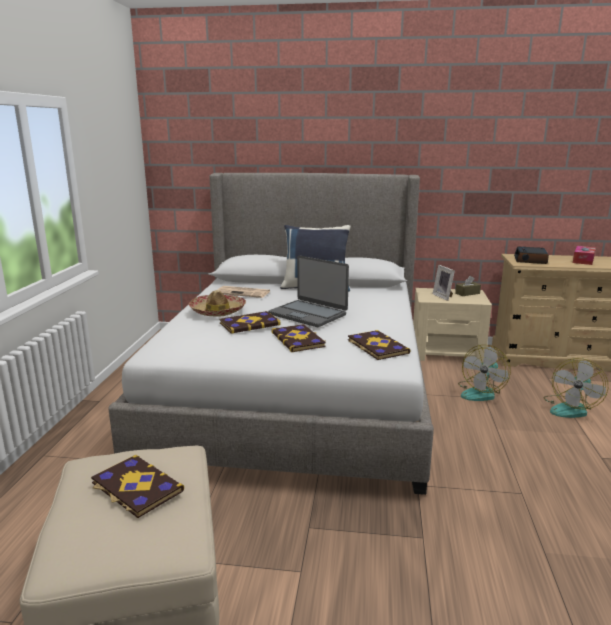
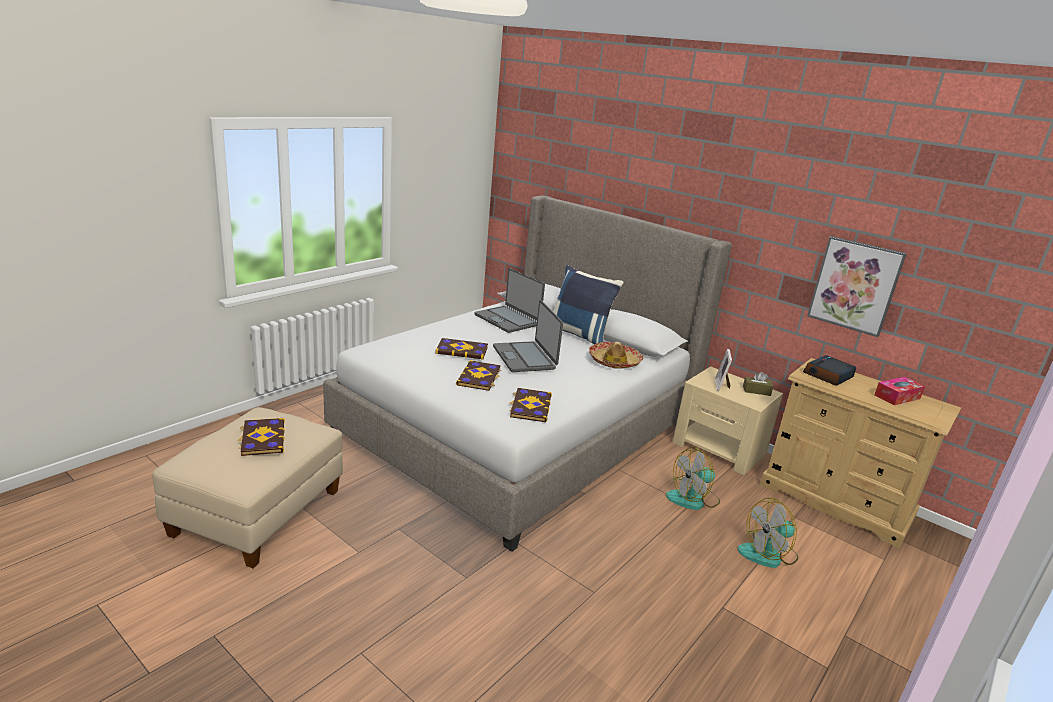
camera: 30 degrees right, 5 degrees up
hat [189,290,246,317] -> hat moved to [589,342,643,369]
newspaper [217,286,270,298] -> laptop [475,268,545,333]
none -> picture [807,236,907,337]

